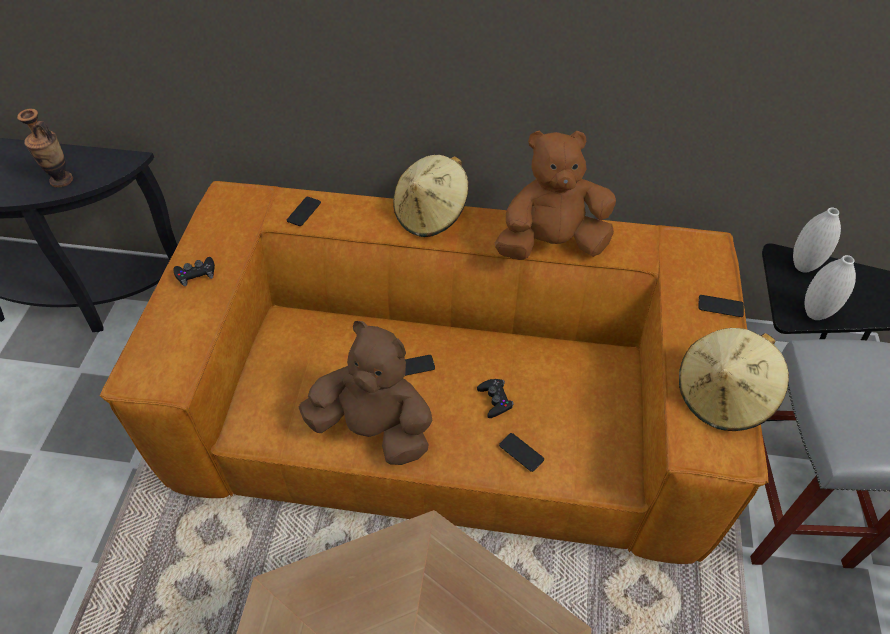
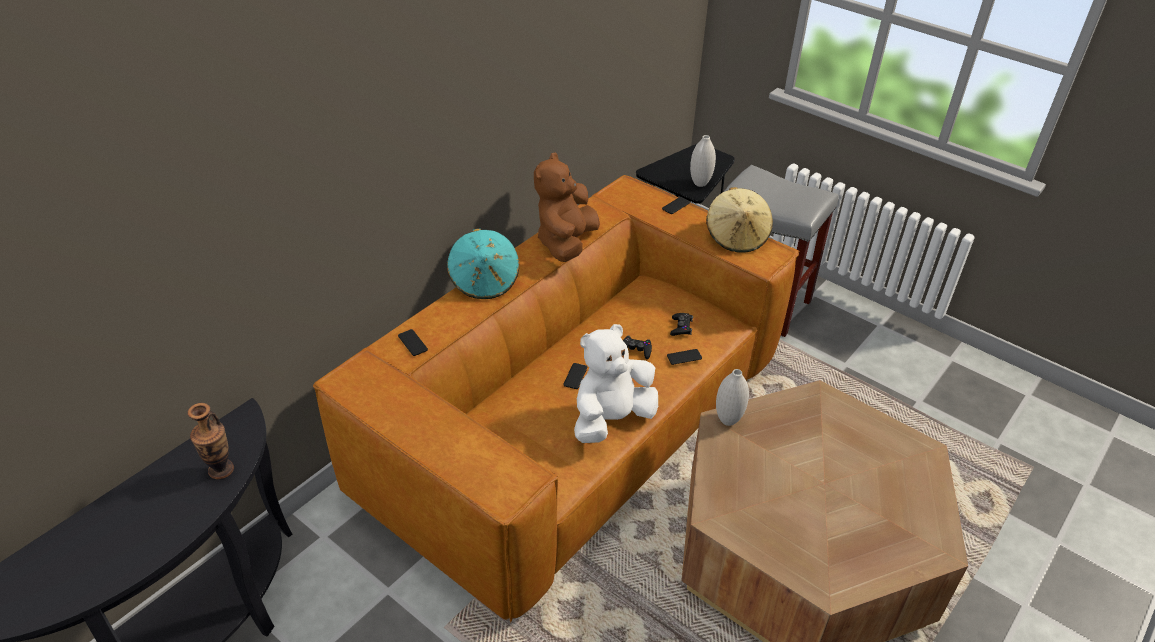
camera: 60 degrees left, 10 degrees down
black game controller [173,257,215,286] -> black game controller moved to [670,313,693,336]
brown plush toy [299,321,432,465] -> white plush toy [574,324,658,443]
beige hat [393,155,469,237] -> turquoise hat [447,228,519,299]
white vase [793,207,841,273] -> white vase moved to [716,369,749,426]

